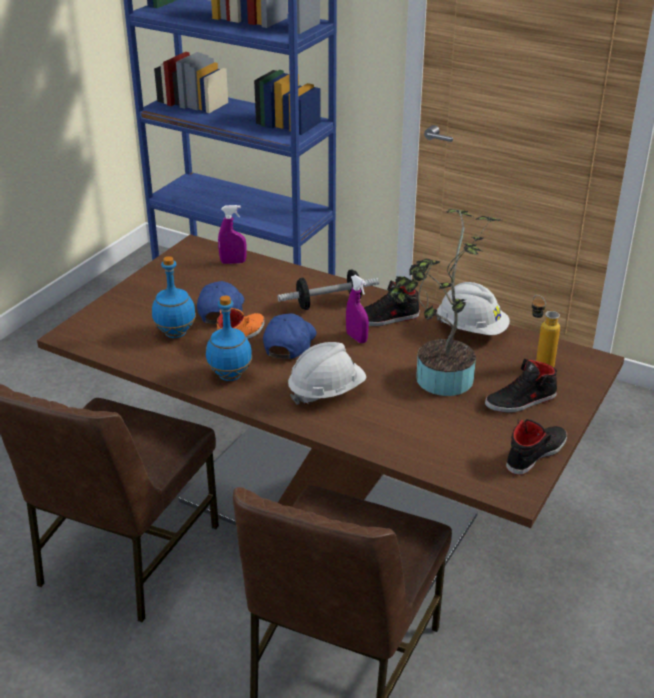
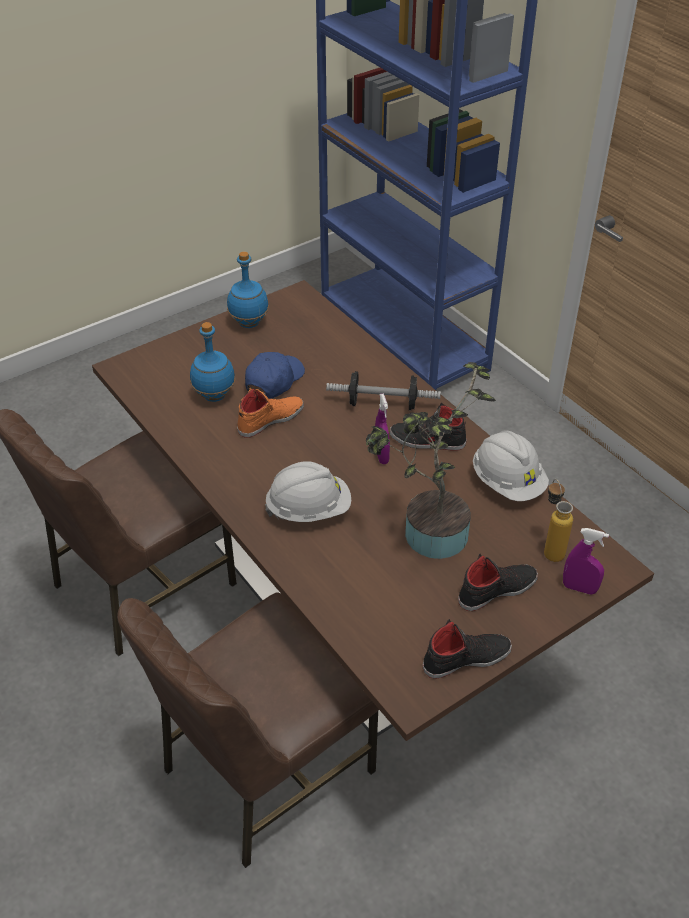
camera: 25 degrees right, 10 degrees up
blue bottle [206,296,252,381] -> blue bottle moved to [227,252,269,328]
purple spray bottle [218,205,247,264] -> purple spray bottle moved to [563,528,609,595]
blue cap [263,313,317,359] -> none
black shoe [485,359,557,413] -> black shoe turned 150 degrees clockwise [458,554,538,611]

